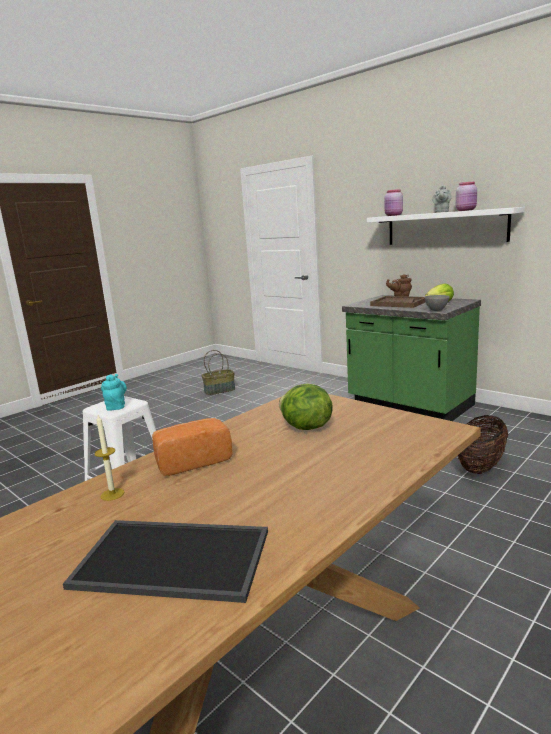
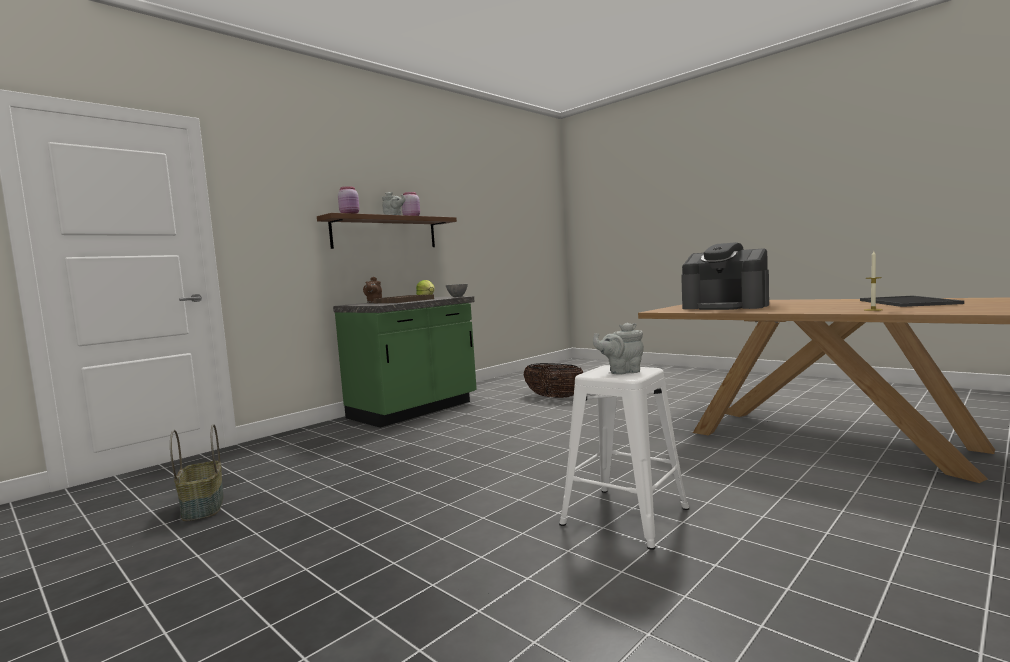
camera: 90 degrees left, 10 degrees down
turquoise teapot [101,374,127,411] -> grey teapot [593,323,644,375]
bread [152,418,232,476] -> none
lettuce [279,384,333,430] -> coffee machine [681,242,769,310]
white shelf [367,207,525,245] -> brown shelf [317,213,457,249]

